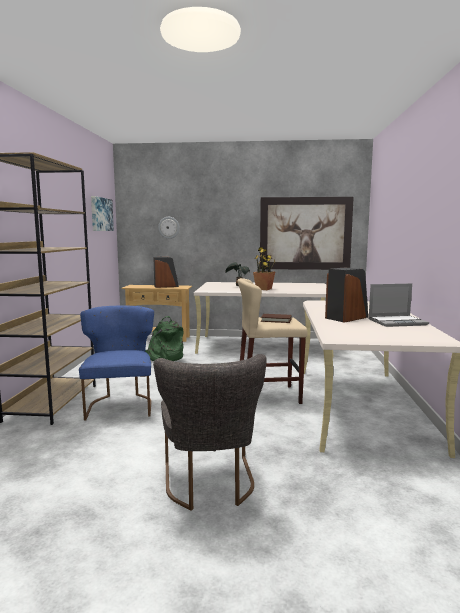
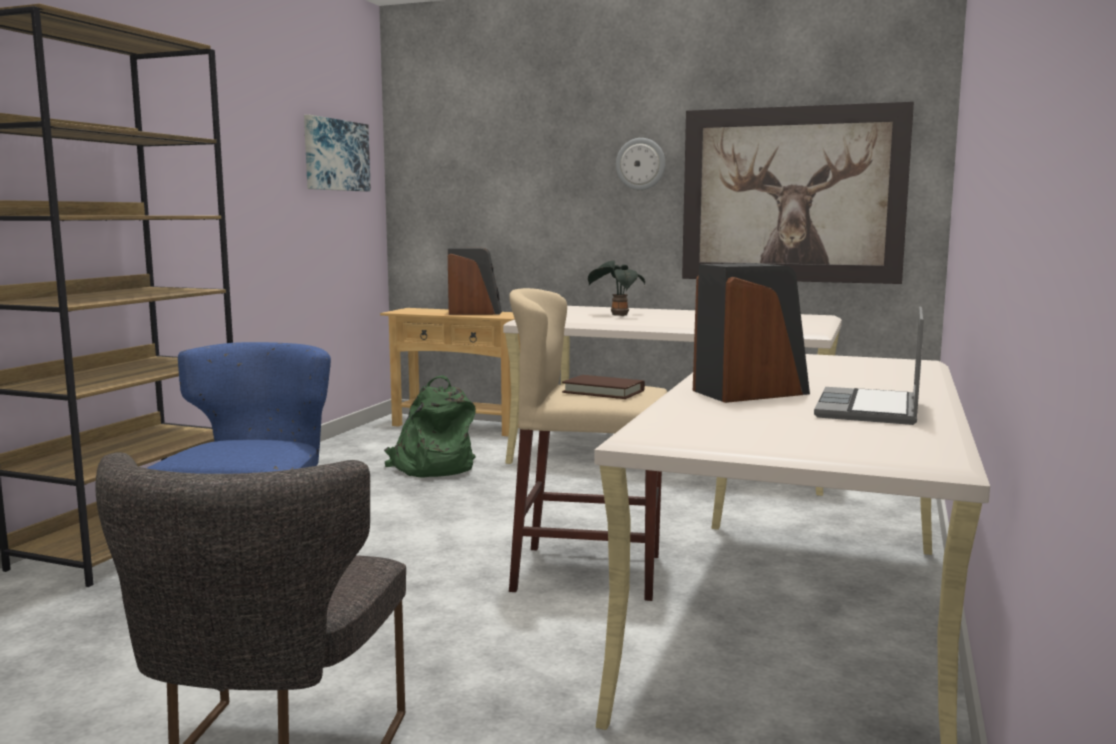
camera: 15 degrees right, 0 degrees up
wall clock [158,217,180,239] -> wall clock moved to [616,138,665,190]
potted plant [253,247,276,290] -> none
laptop [368,283,429,327] -> laptop turned 105 degrees clockwise [814,307,924,425]

